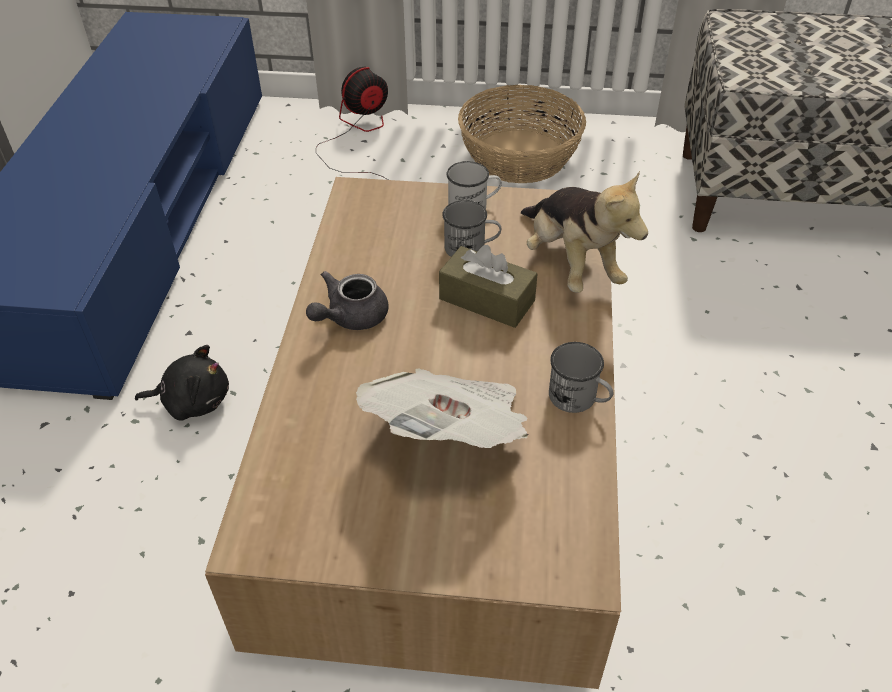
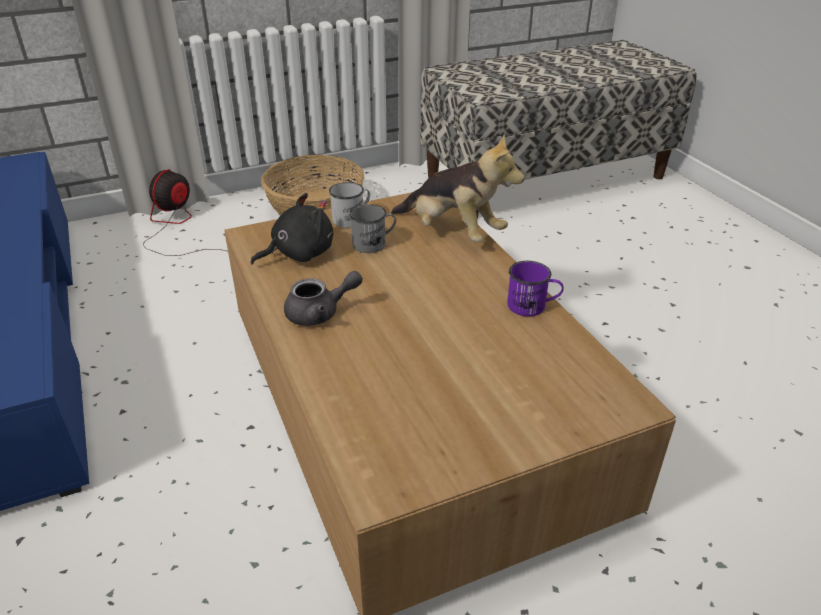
camera: 30 degrees left, 10 degrees down
black plush toy [135,345,229,421] -> black plush toy moved to [250,193,333,265]
grey teapot [306,271,389,330] -> grey teapot turned 120 degrees counterclockwise [284,271,363,326]
newspaper [356,368,529,448] -> none
brown tissue box [439,245,538,328] -> none
grey mug [549,342,614,413] -> purple mug [507,261,564,316]

